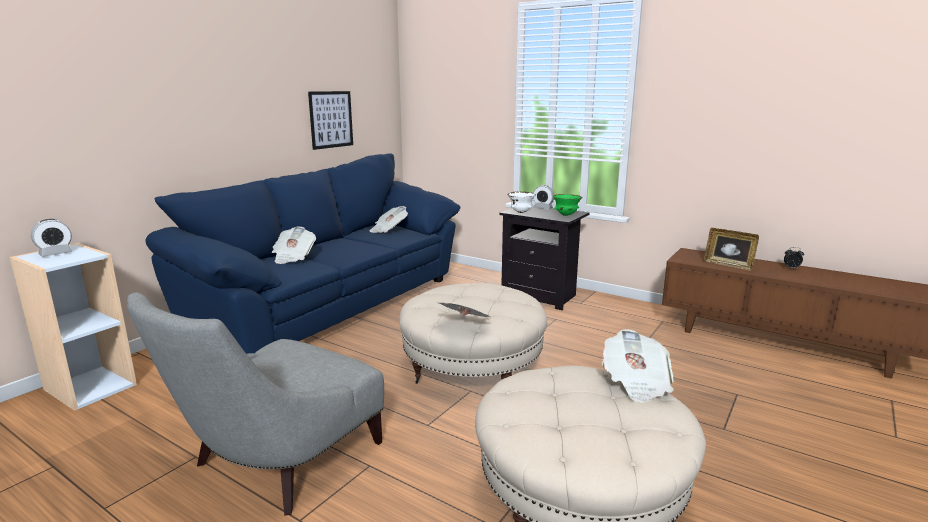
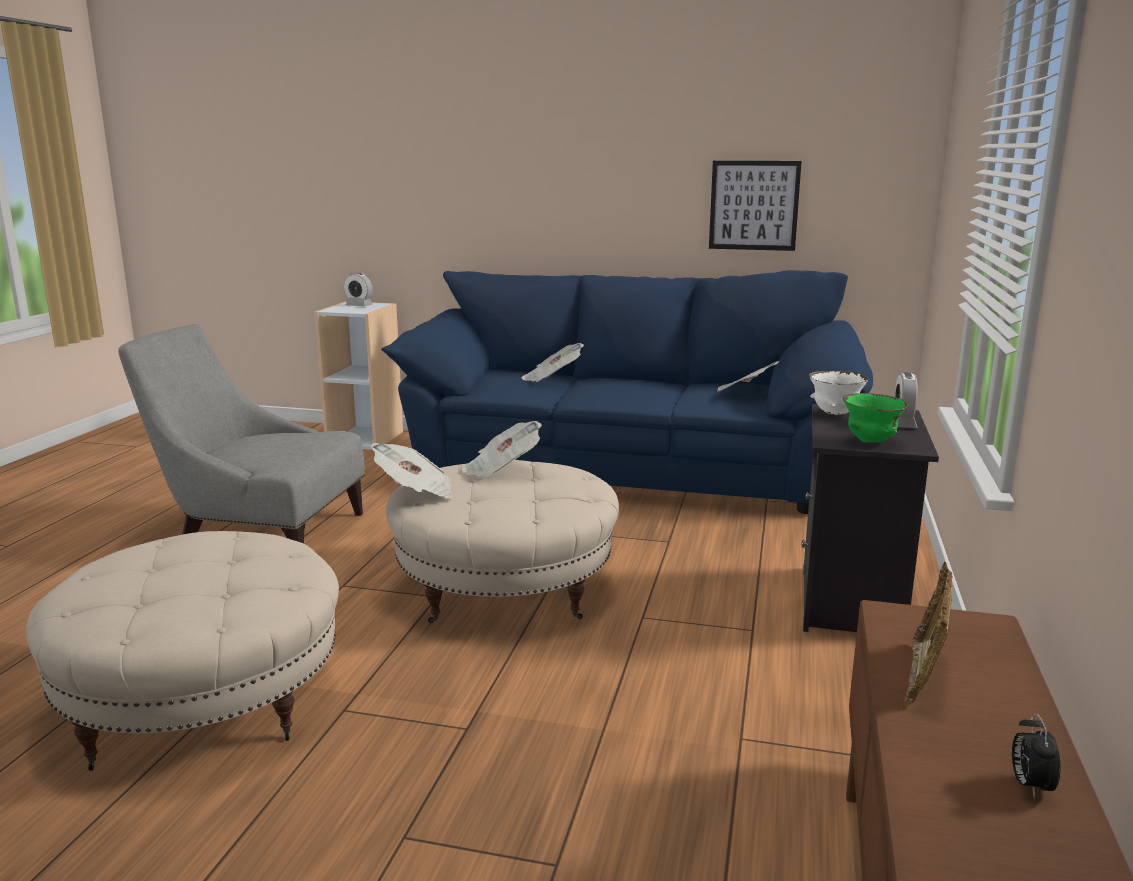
camera: 70 degrees right, 0 degrees up
newspaper [602,329,674,403] -> newspaper moved to [461,421,542,478]

